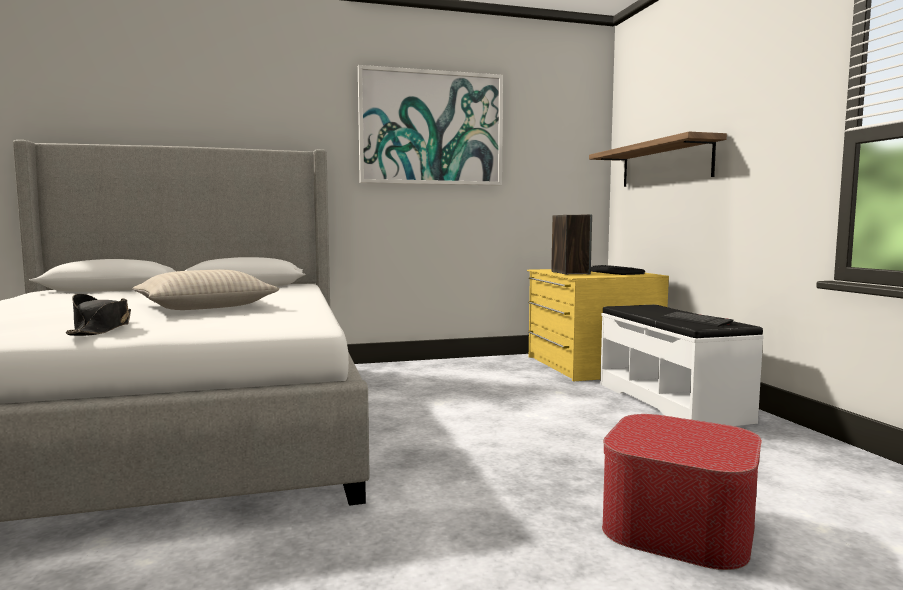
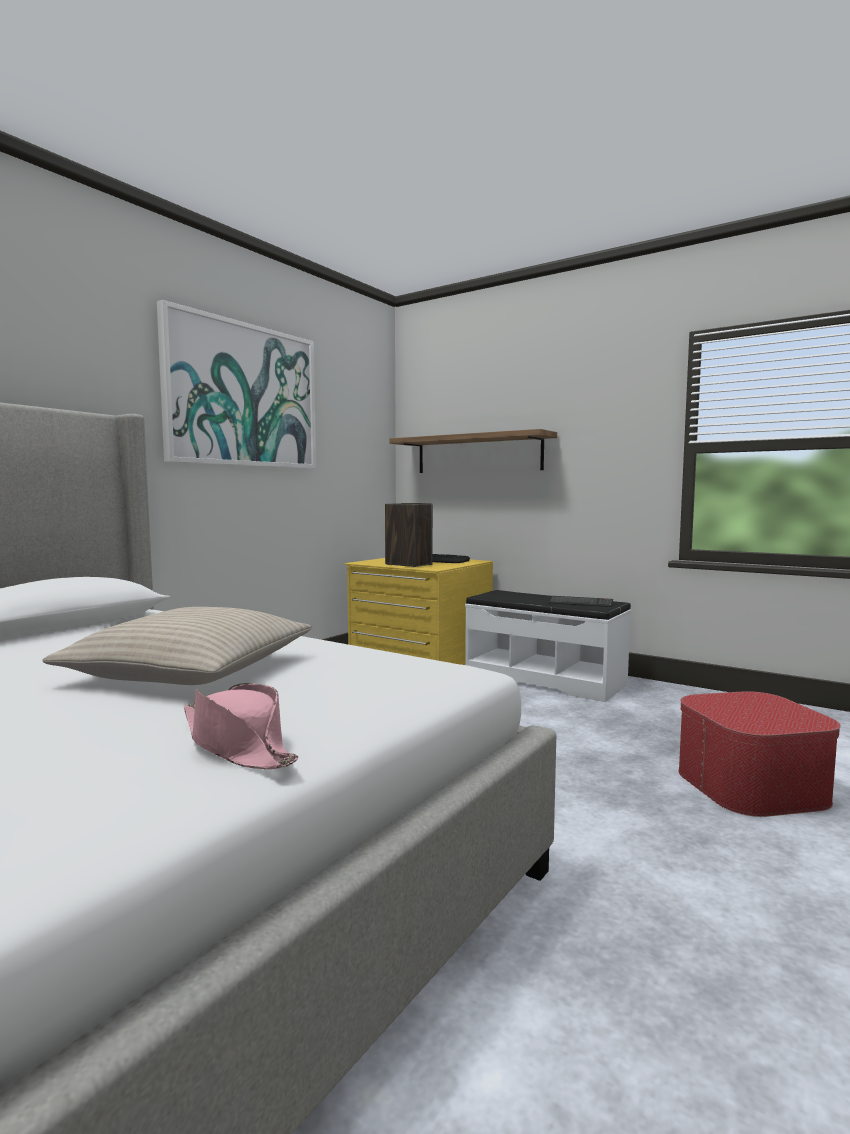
camera: 40 degrees left, 0 degrees up
black hat [66,294,131,336] -> pink hat [184,683,298,769]

